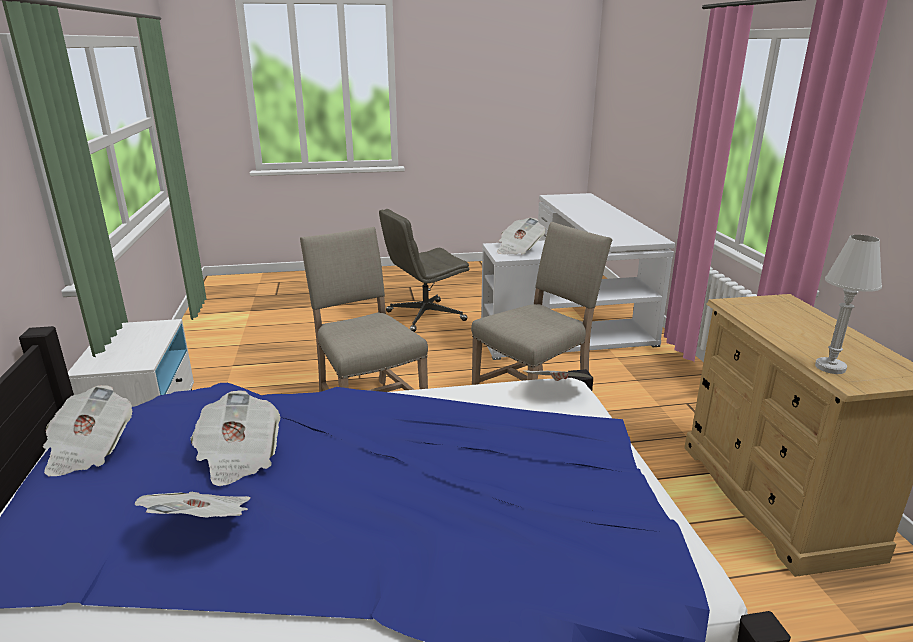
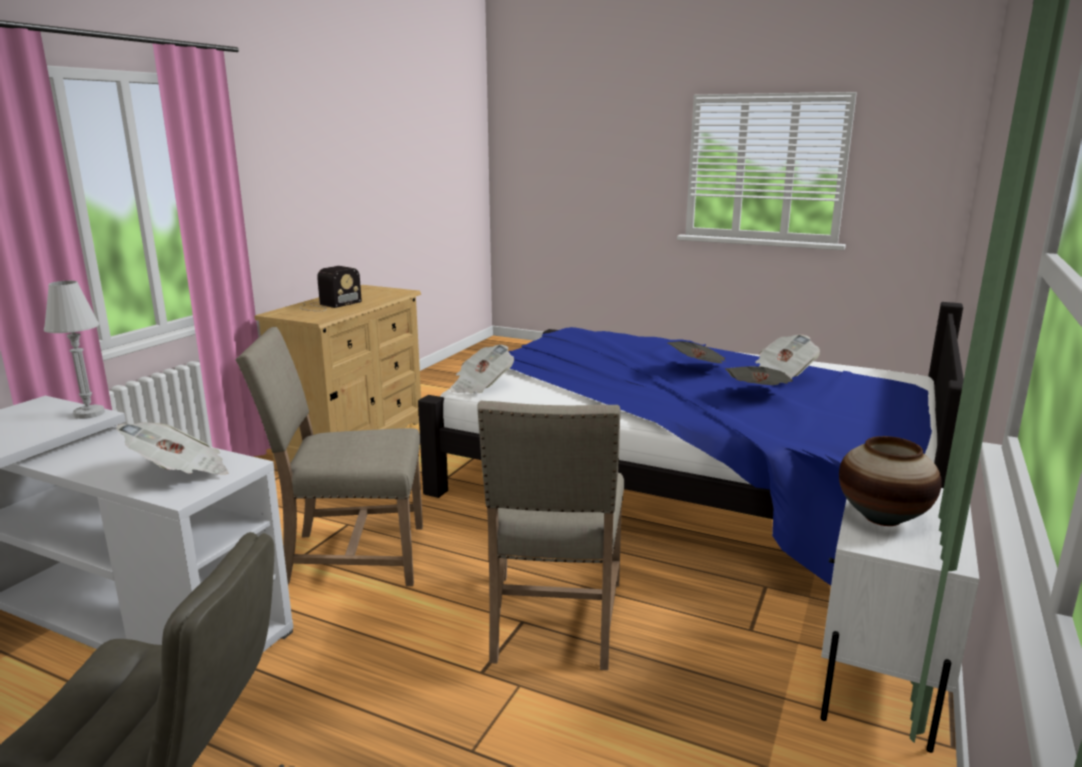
camera: 145 degrees left, 5 degrees down
newspaper [43,385,132,476] -> newspaper moved to [668,341,725,363]
white table lamp [815,235,882,374] -> white table lamp moved to [44,281,105,419]
none -> radio [300,266,362,311]
none -> vase [839,436,942,526]

